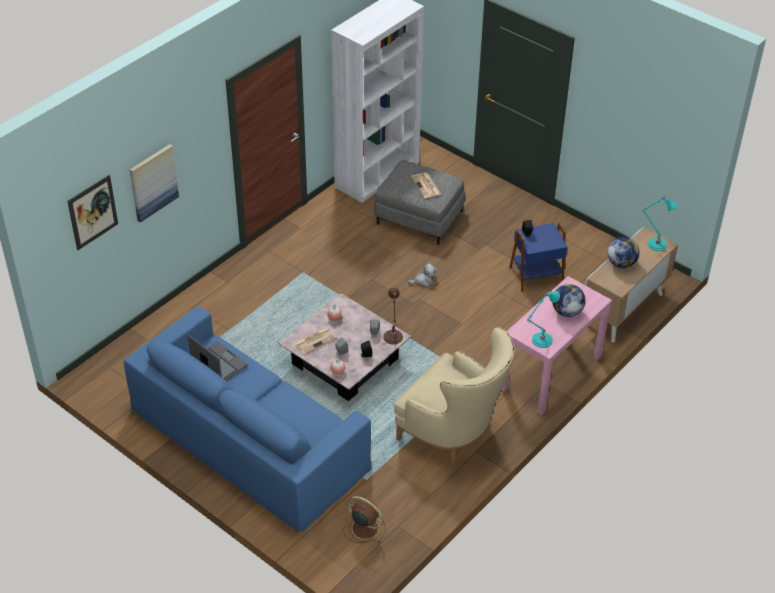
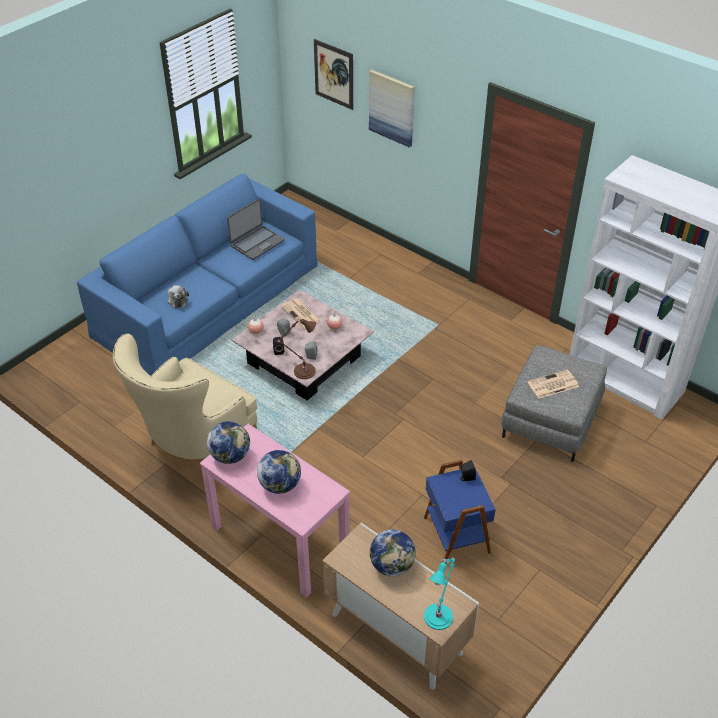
camera: 90 degrees right, 0 degrees up
brown fan [343,496,386,543] -> none
plush toy [408,263,437,287] -> plush toy moved to [167,284,189,308]
turquoise table lamp [527,291,560,348] -> globe [207,421,250,464]

